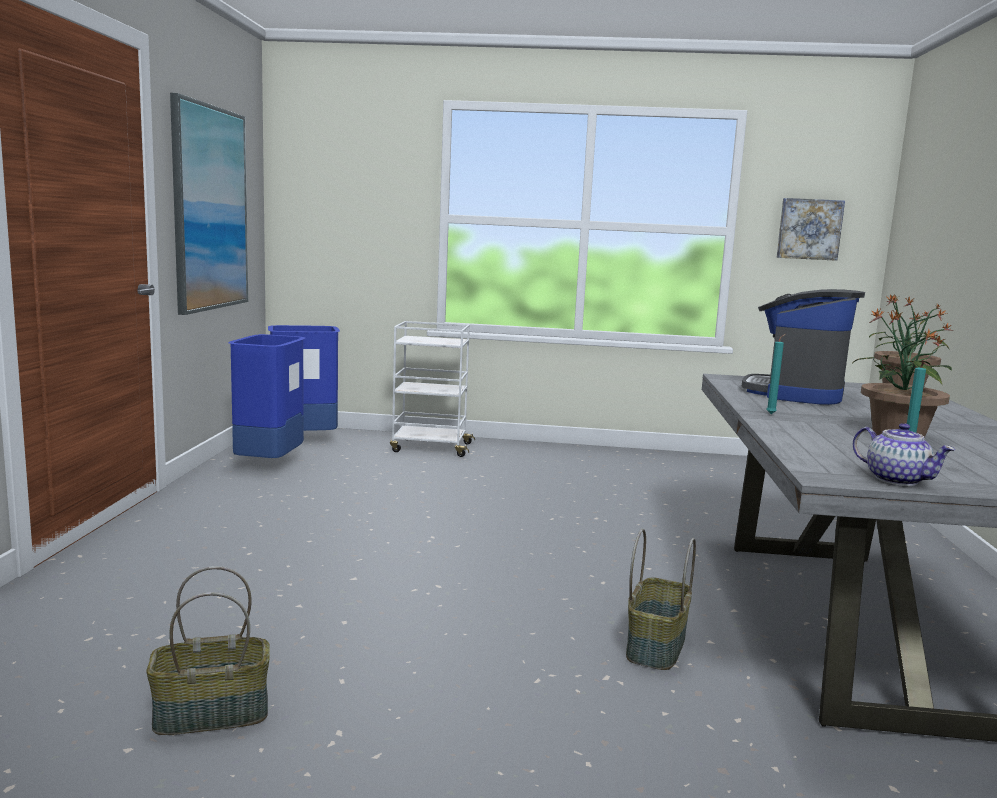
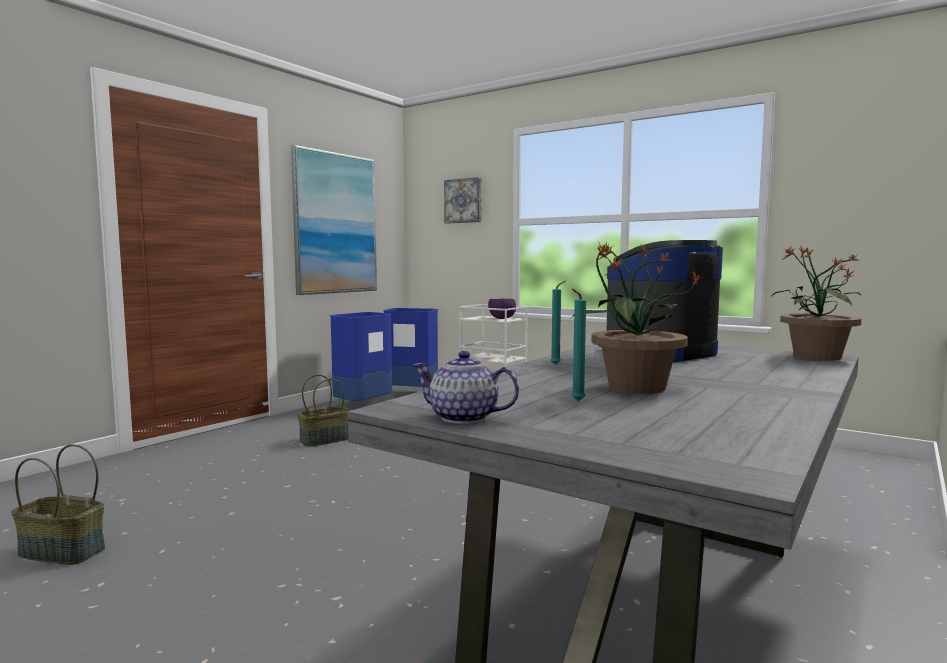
camera: 30 degrees right, 5 degrees down
basket [626,529,696,670] -> basket moved to [297,374,351,447]
picture [777,198,845,261] -> picture moved to [444,177,482,224]
teapot [853,423,955,486] -> teapot turned 120 degrees clockwise [413,351,519,424]
none -> purple bowl [488,299,516,319]

